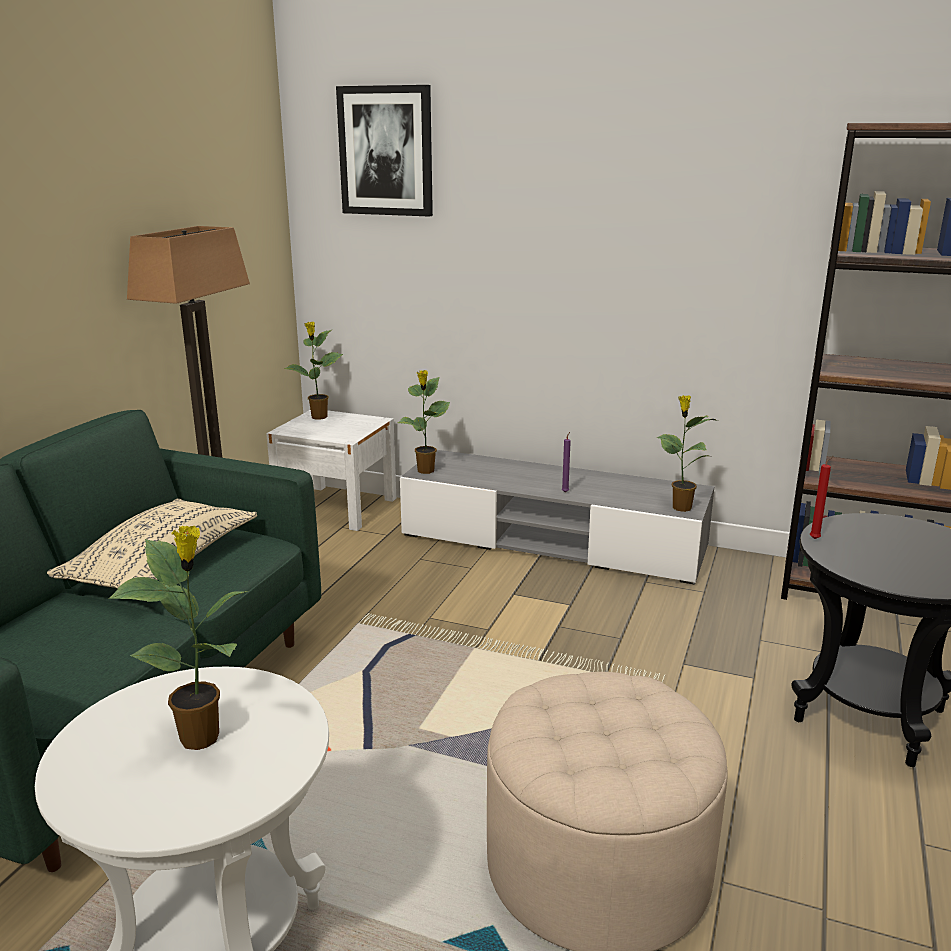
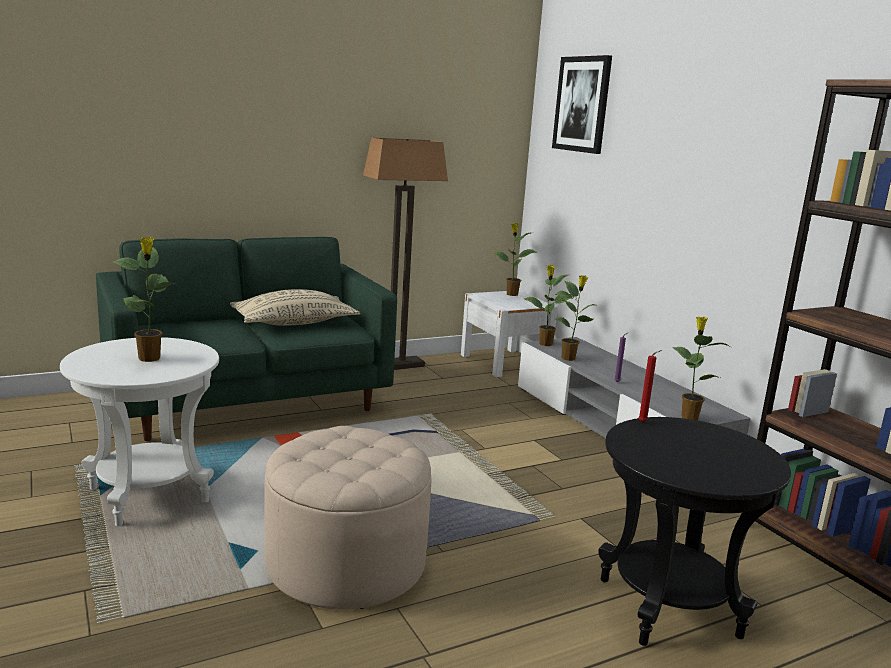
camera: 40 degrees right, 5 degrees down
none -> potted plant [555,275,595,361]

